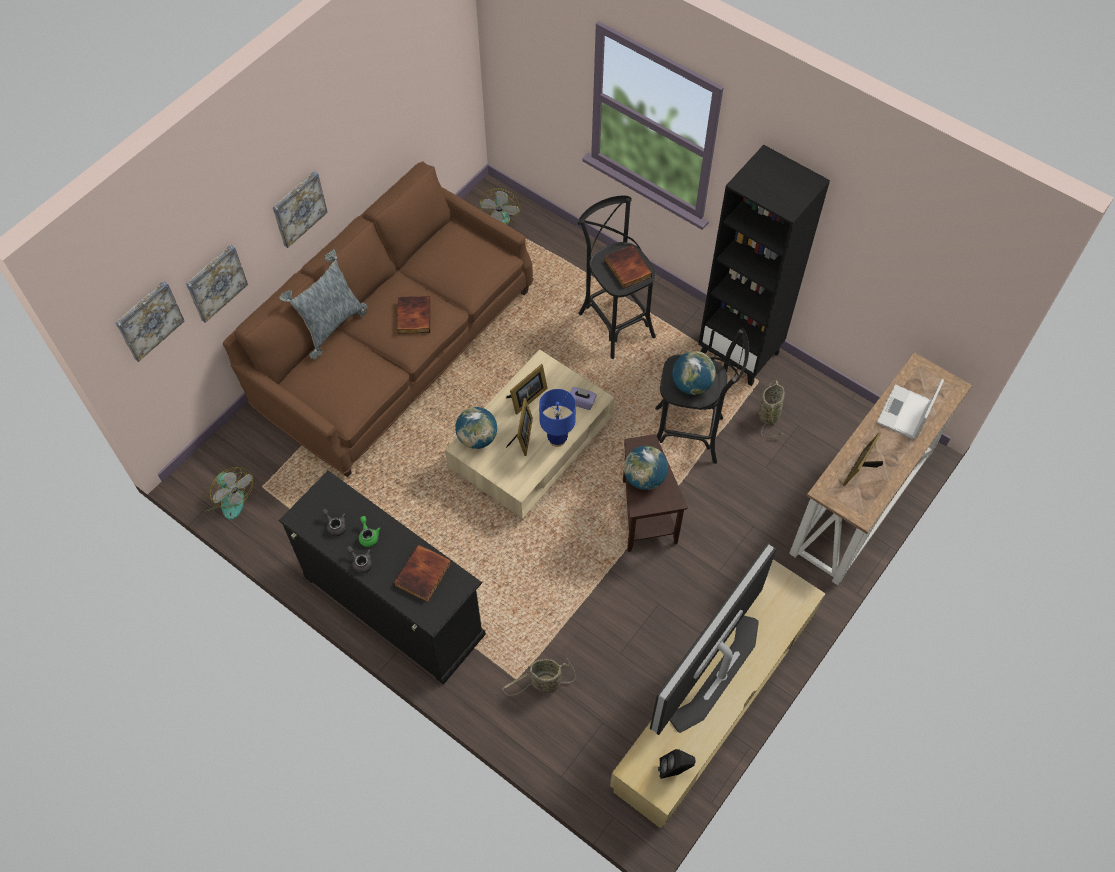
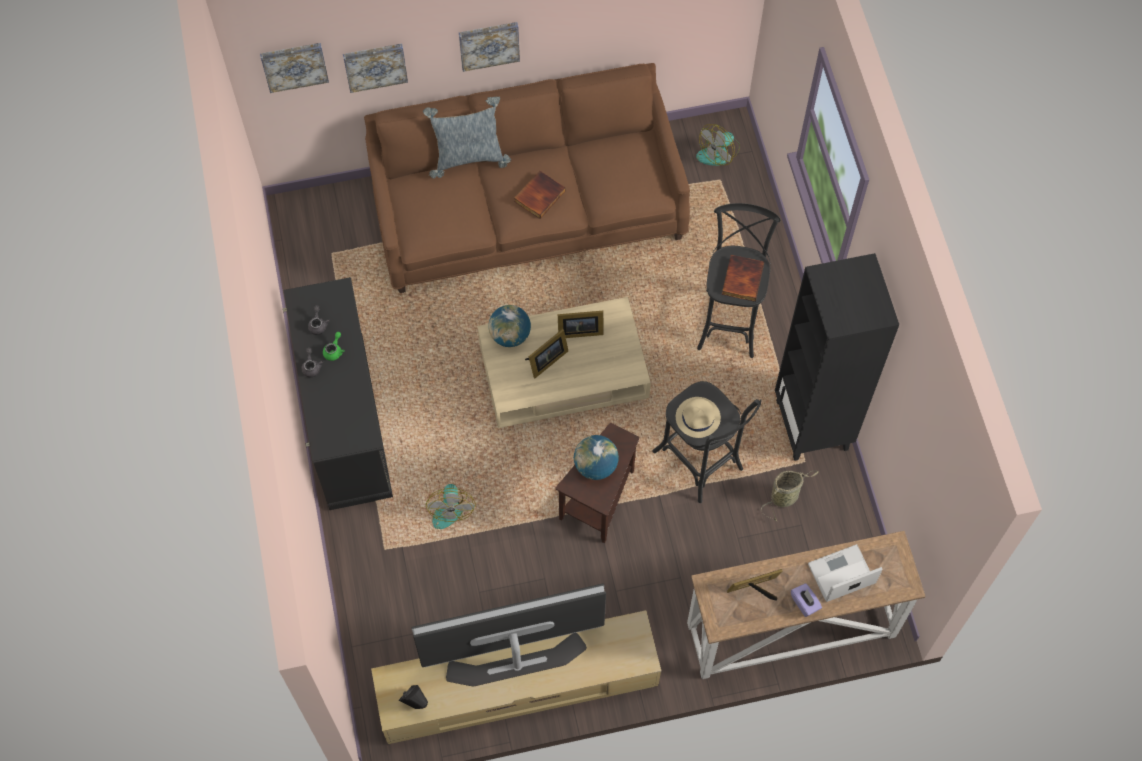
camera: 40 degrees right, 5 degrees up
fan [200,467,253,520] -> fan moved to [426,484,476,529]
book [394,544,452,602] -> none
basket [502,658,576,696] -> none
blue table lamp [539,389,576,447] -> none
purple tissue box [570,387,597,410] -> purple tissue box moved to [791,583,822,617]
globe [672,351,716,395] -> beige hat [676,397,721,438]

